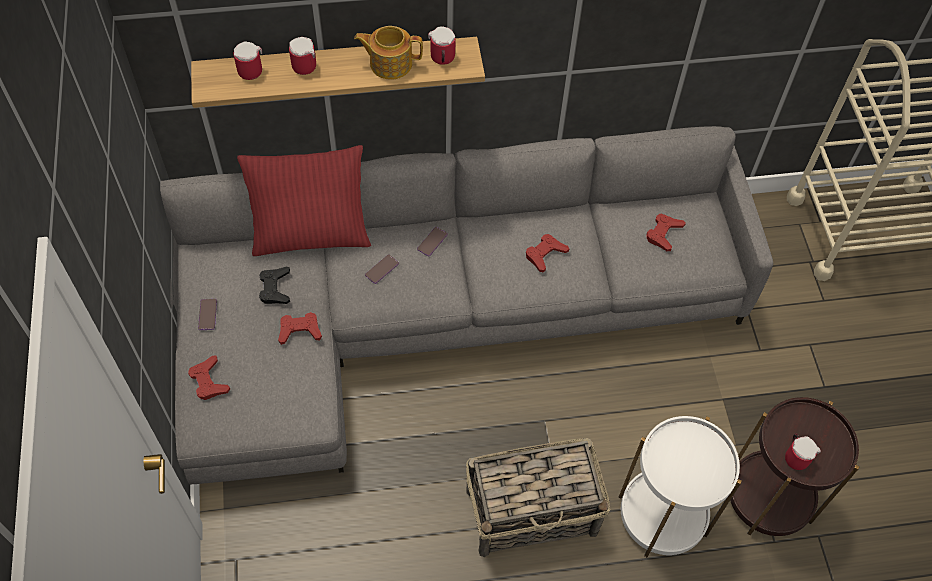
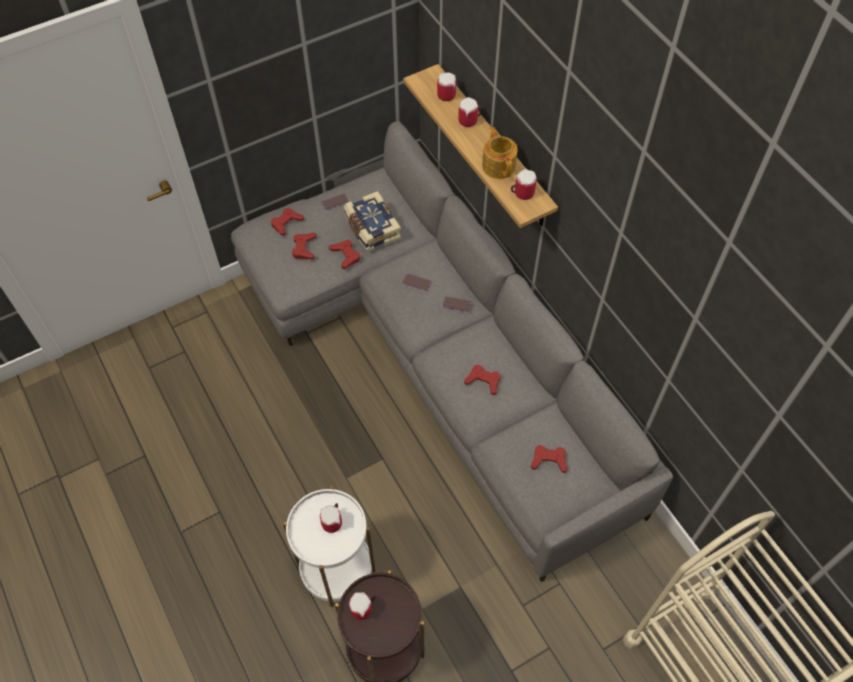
camera: 70 degrees right, 0 degrees up
red pillow [237,145,371,256] -> none
black game controller [259,267,290,304] -> book [344,191,401,252]
basket [466,438,611,558] -> none
none -> red game controller [292,233,317,260]
none -> mug [320,503,342,533]

